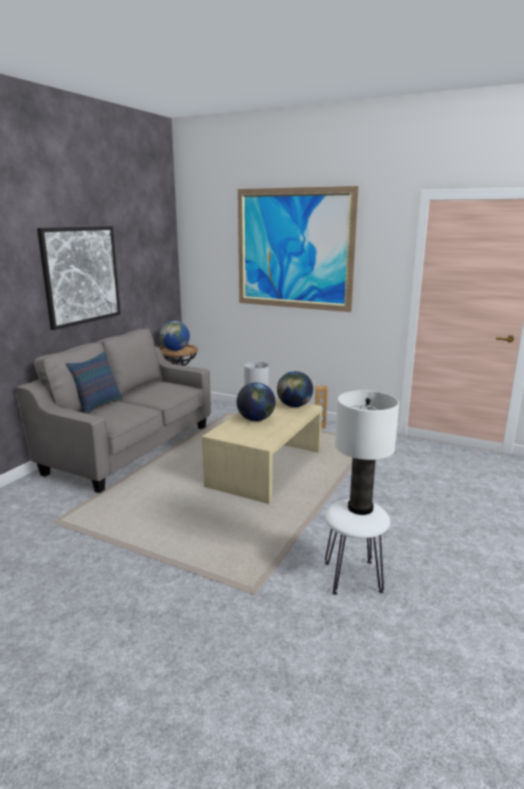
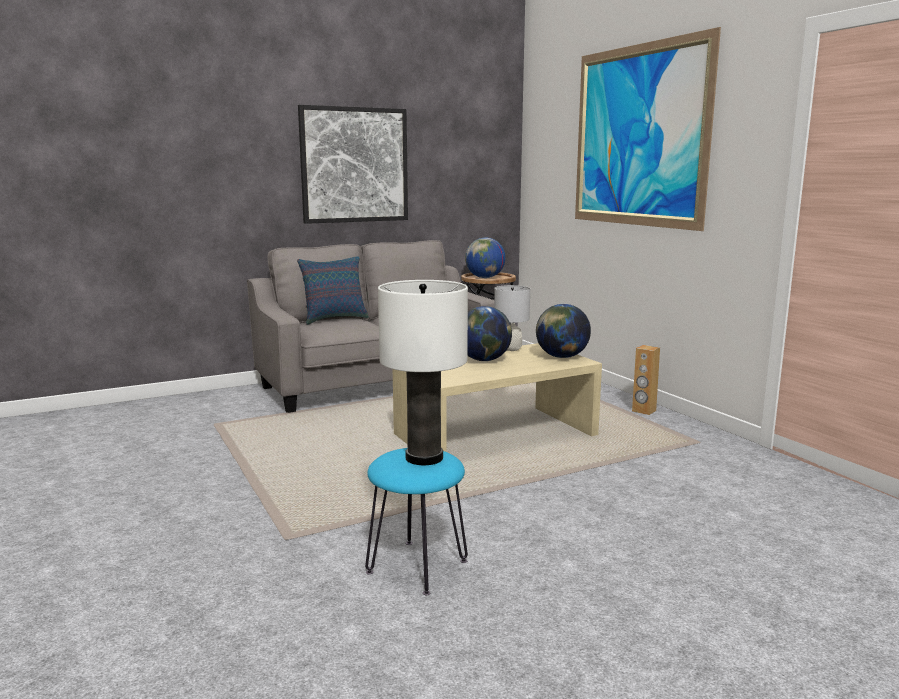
camera: 35 degrees right, 5 degrees down
white stool [324,499,390,595] -> turquoise stool [365,448,468,595]

